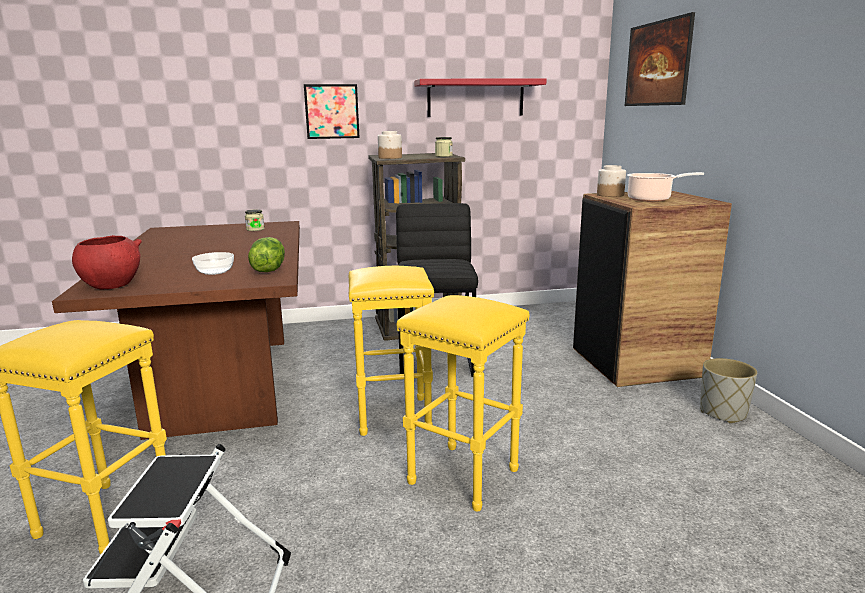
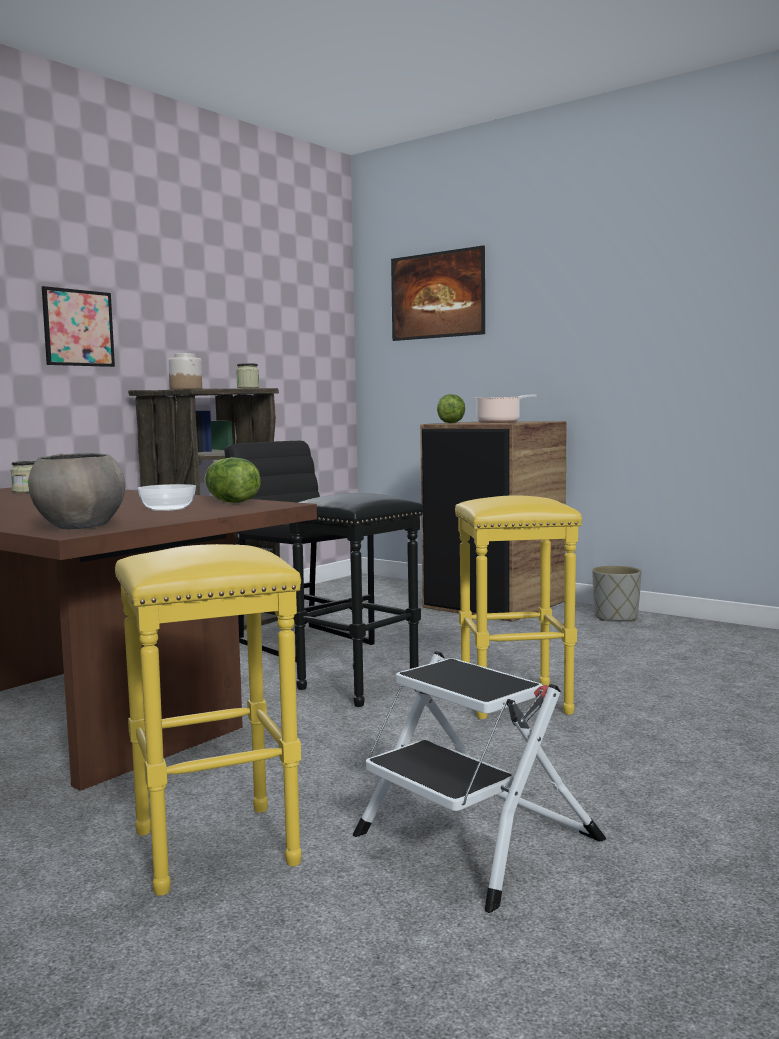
camera: 40 degrees left, 10 degrees down
red bowl [72,235,142,289] -> grey bowl [28,453,126,529]
yellow stool [349,266,434,436] -> black stool [289,493,423,707]
red shelf [414,78,547,117] -> none
jar [597,165,626,197] -> lettuce [437,394,465,423]

